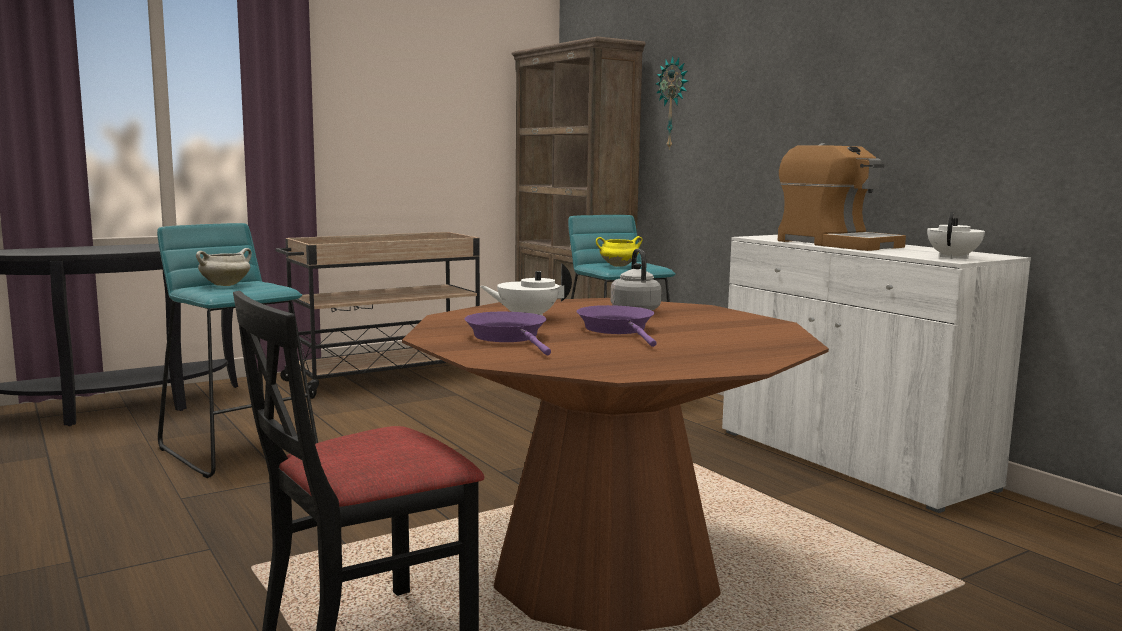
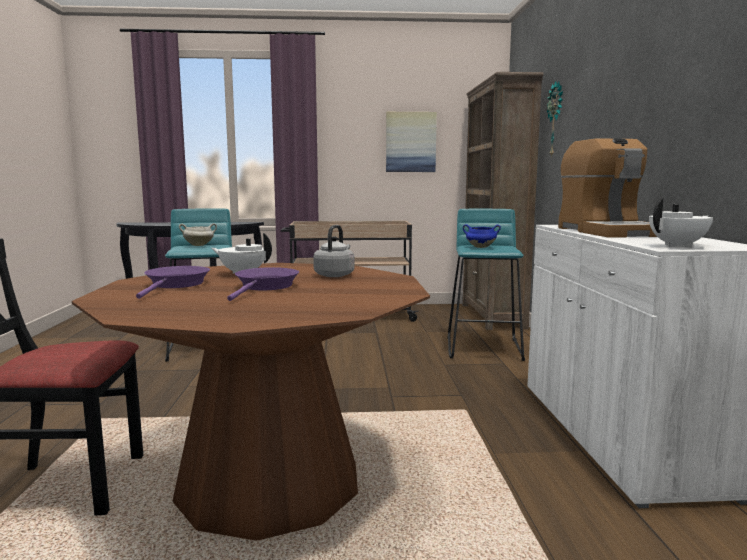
camera: 30 degrees right, 0 degrees up
yellow cooking pot [596,236,642,267] -> blue cooking pot [463,224,501,248]
none -> picture [386,112,437,172]

